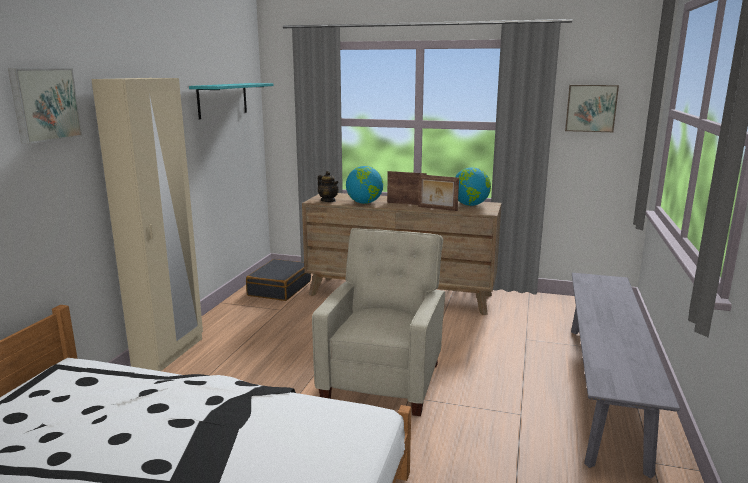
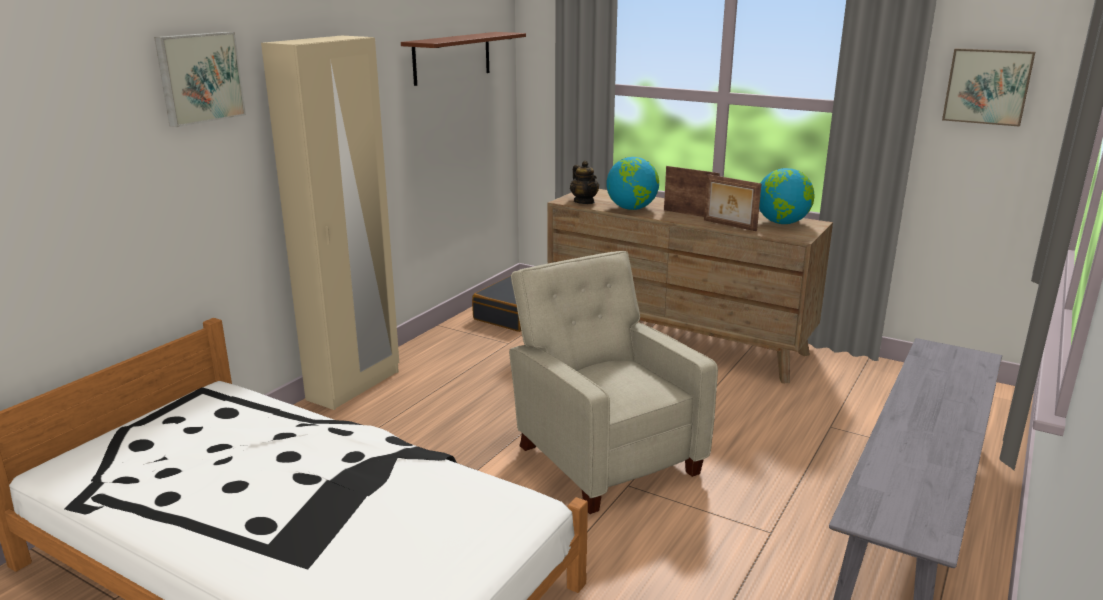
camera: 15 degrees right, 5 degrees up
turquoise shelf [189,83,274,120] -> brown shelf [401,32,526,86]
beige armchair [312,228,445,416] -> beige armchair turned 60 degrees counterclockwise [509,251,718,514]

